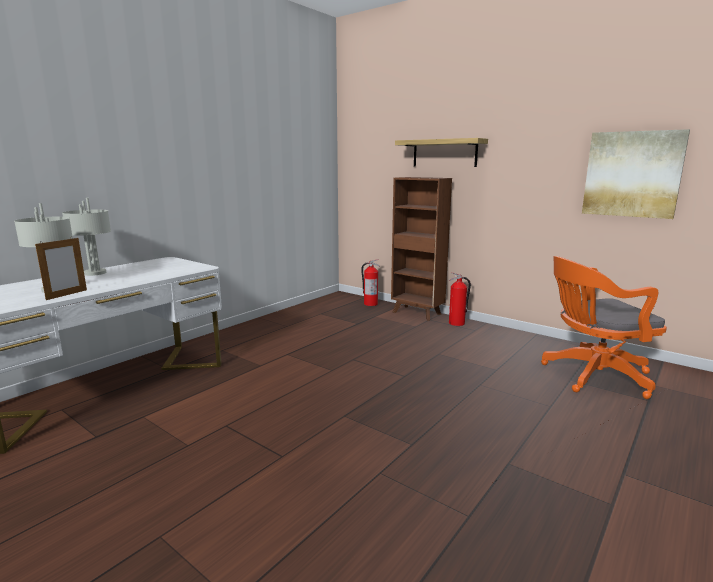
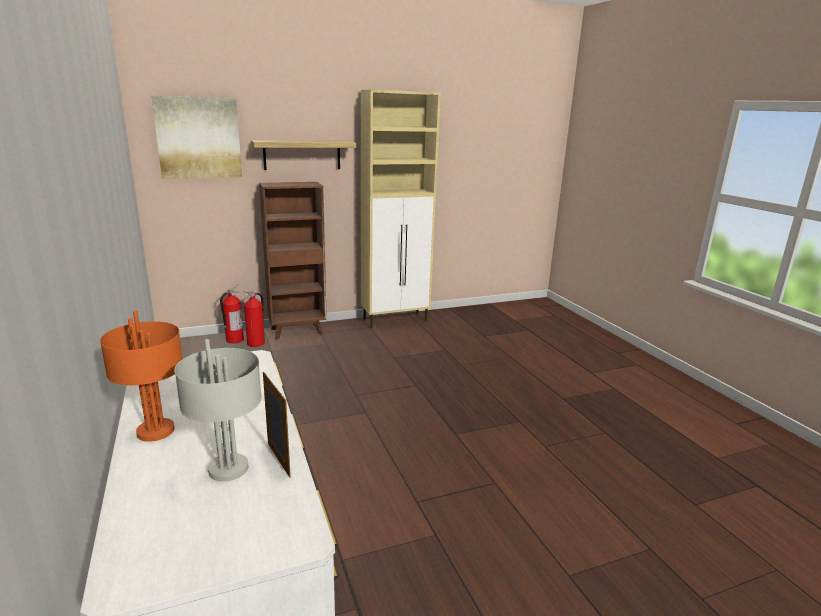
camera: 60 degrees left, 5 degrees up
grey table lamp [62,198,111,276] -> orange table lamp [100,310,183,442]
fire extinguisher [449,272,471,326] -> fire extinguisher moved to [242,292,265,347]
orange office chair [541,256,667,399] -> none
picture [582,129,690,219] -> picture moved to [151,96,242,179]
none -> beige cabinet [361,90,441,328]

